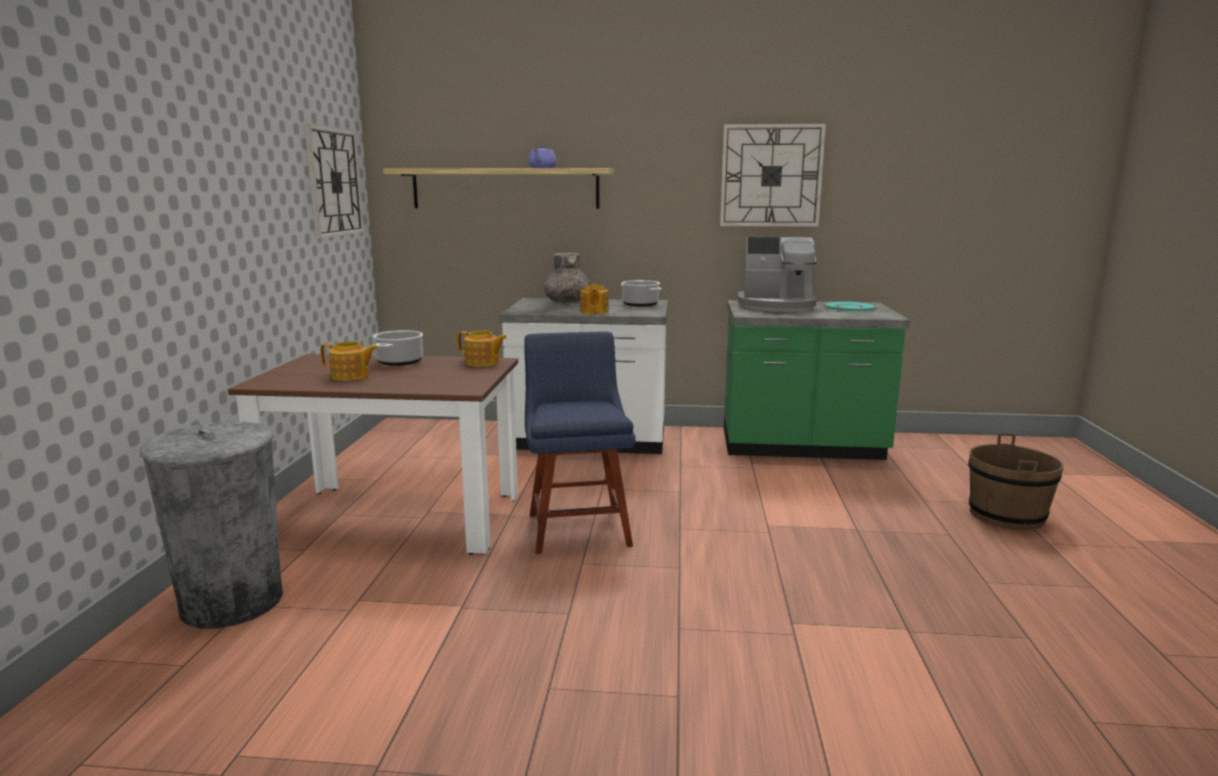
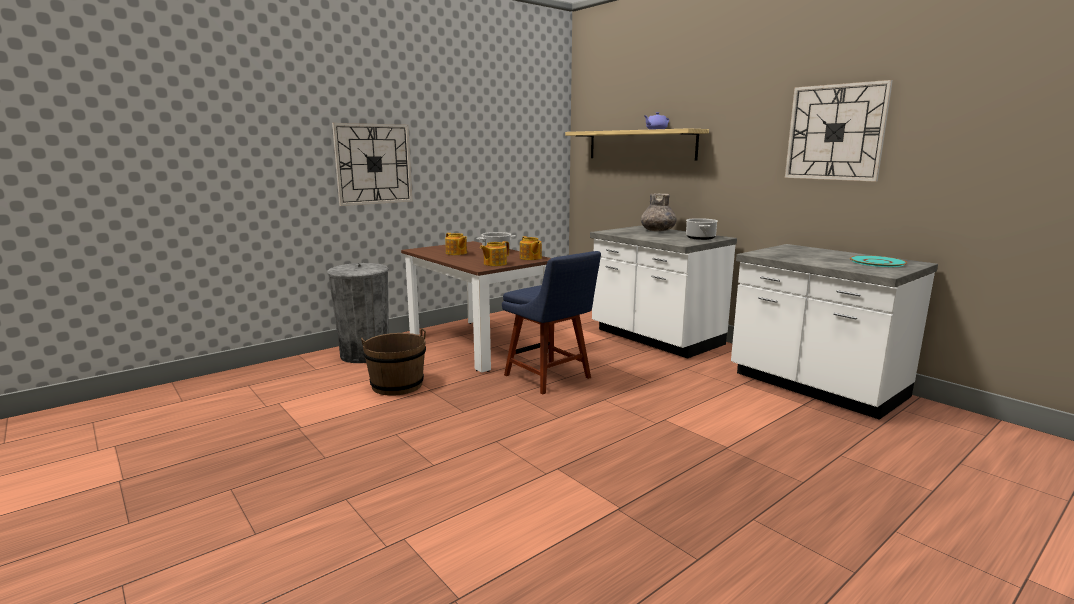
camera: 45 degrees right, 0 degrees up
wall clock [304,124,364,238] -> wall clock moved to [332,123,413,206]
blue chair [524,331,636,554] -> blue chair turned 105 degrees clockwise [502,251,601,394]
teapot [580,284,609,314] -> teapot moved to [480,241,509,266]
green counter [724,300,910,460] -> white counter [731,244,938,420]
coffee machine [738,237,817,312] -> none
brown bucket [968,433,1064,530] -> brown bucket moved to [361,328,426,396]

